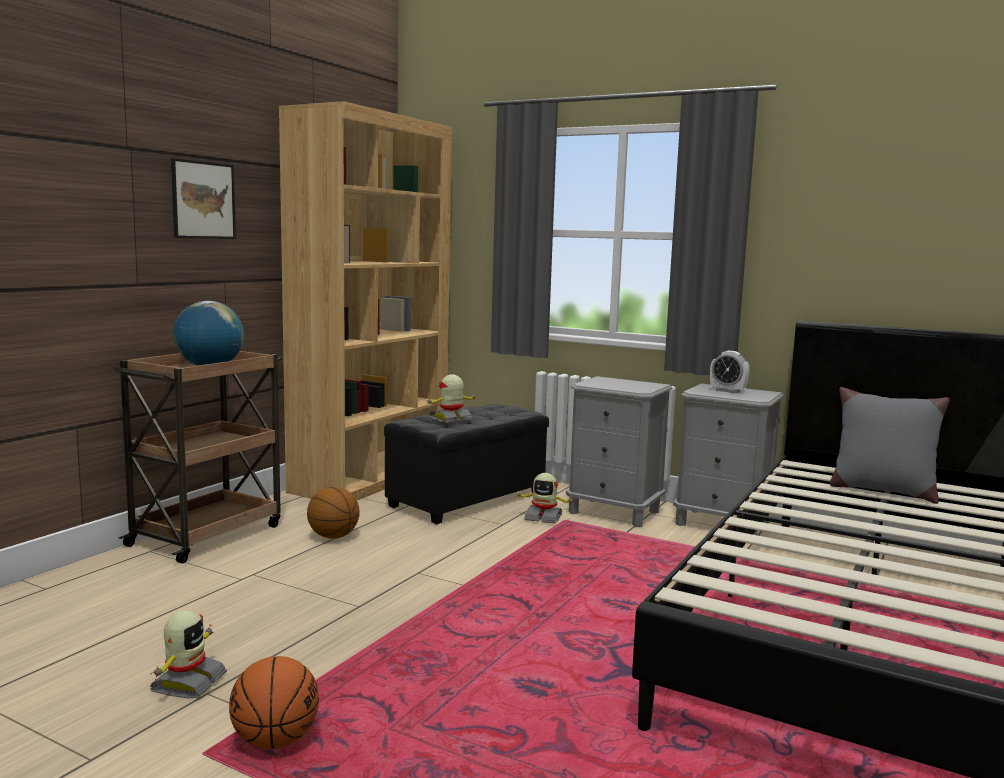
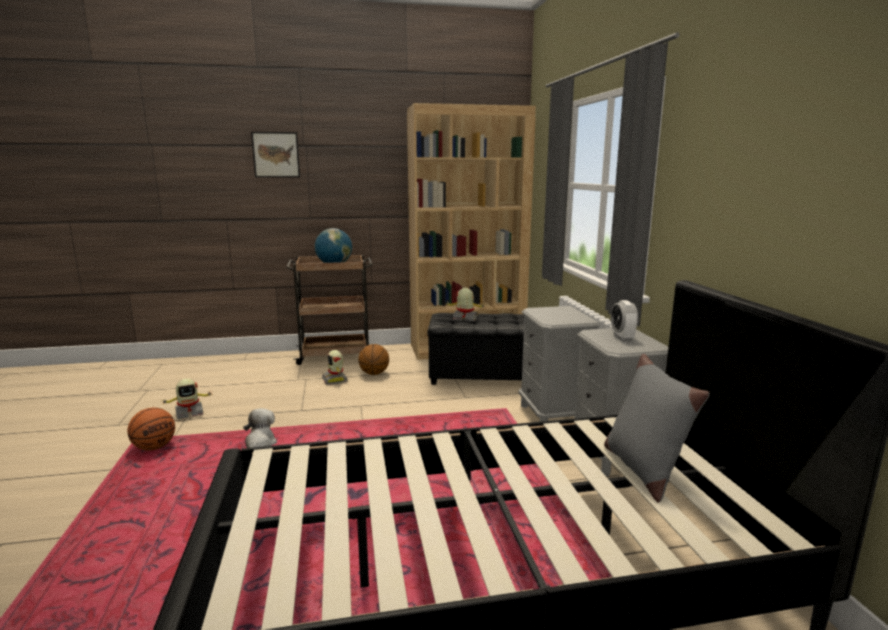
camera: 50 degrees right, 5 degrees up
picture [171,158,236,239] -> picture moved to [251,132,300,178]
toy robot [515,473,574,524] -> toy robot moved to [322,350,348,385]
none -> plush toy [243,408,277,448]

